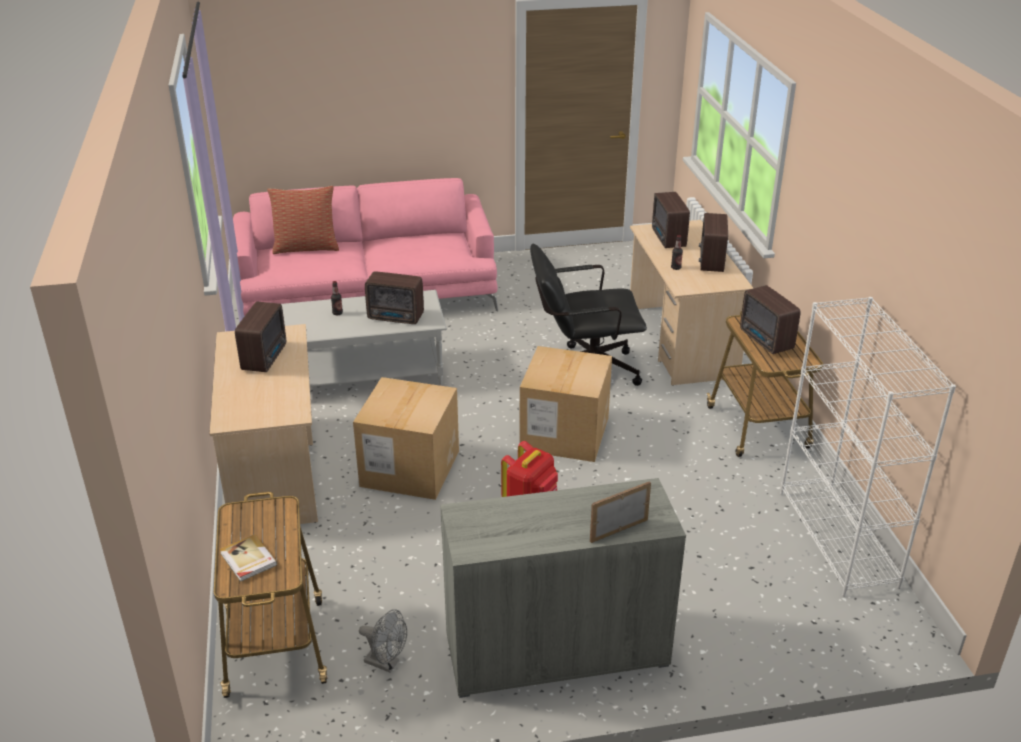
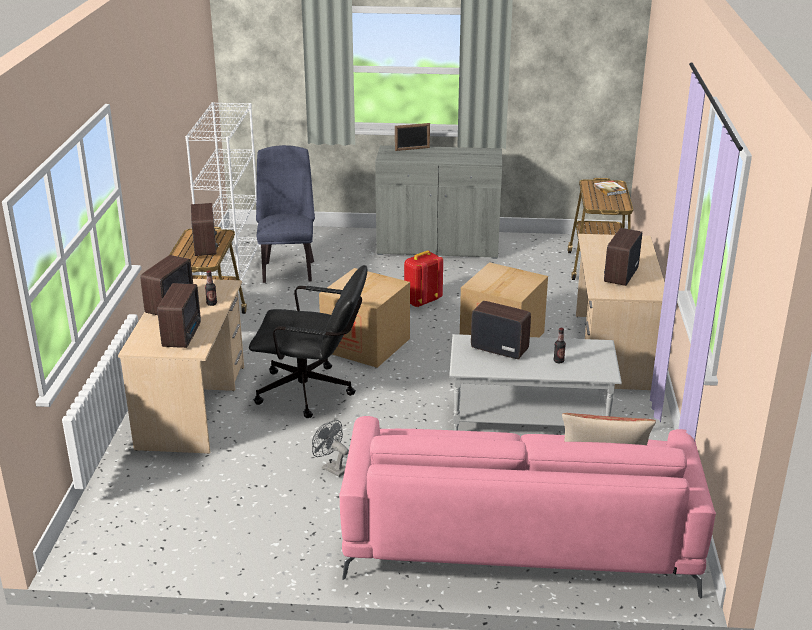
camera: 165 degrees left, 5 degrees down
grey fan [359,609,407,672] -> grey fan moved to [312,420,349,477]
none -> blue chair [256,145,315,283]

